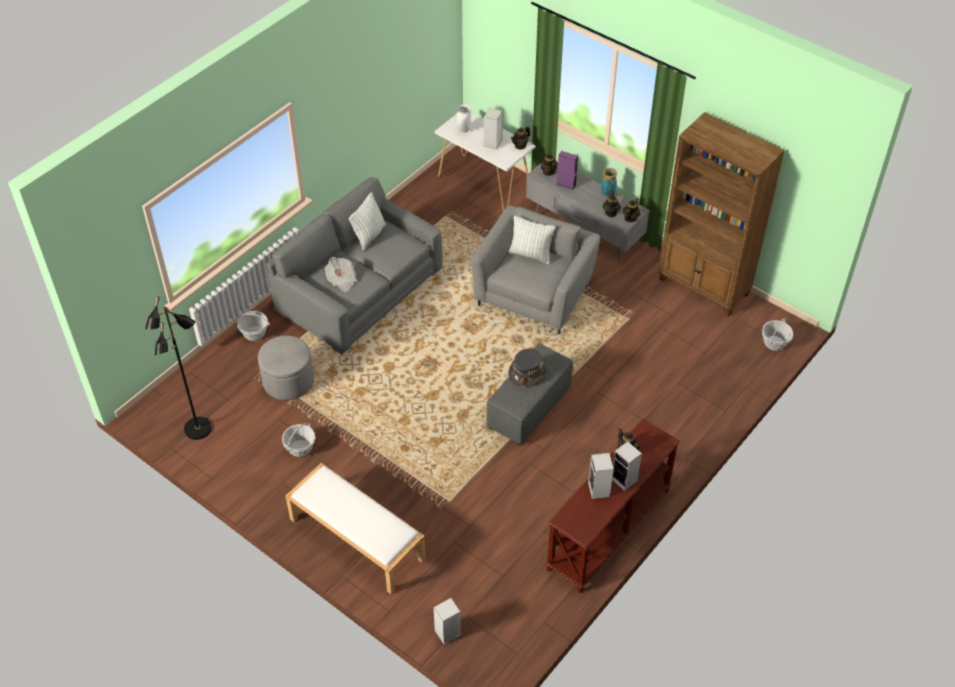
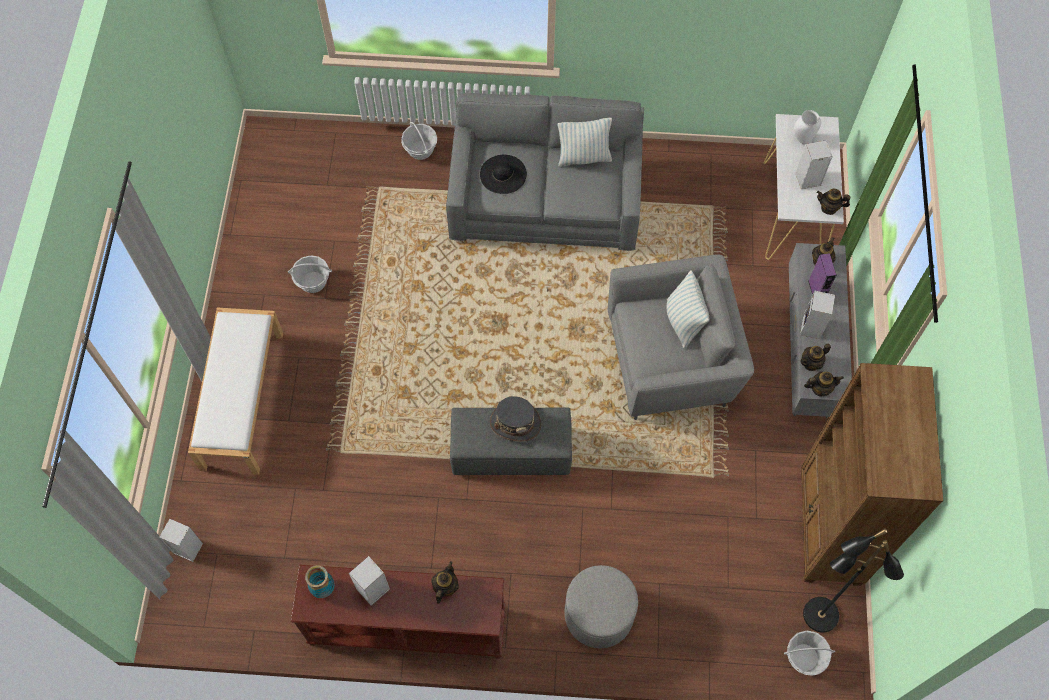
camera: 55 degrees right, 15 degrees up
black floor lamp [145,297,212,440] -> black floor lamp moved to [803,528,904,633]
grey ottoman [258,335,314,400] -> grey ottoman moved to [564,565,638,648]
newspaper [325,257,357,292] -> black hat [480,155,527,194]
vase [600,168,617,196] -> vase moved to [305,565,335,598]
speaker [612,441,642,491] -> speaker moved to [800,290,835,339]

